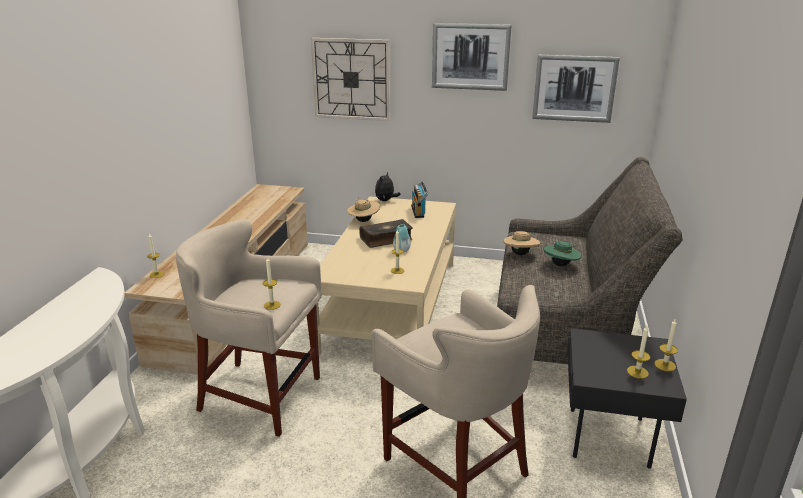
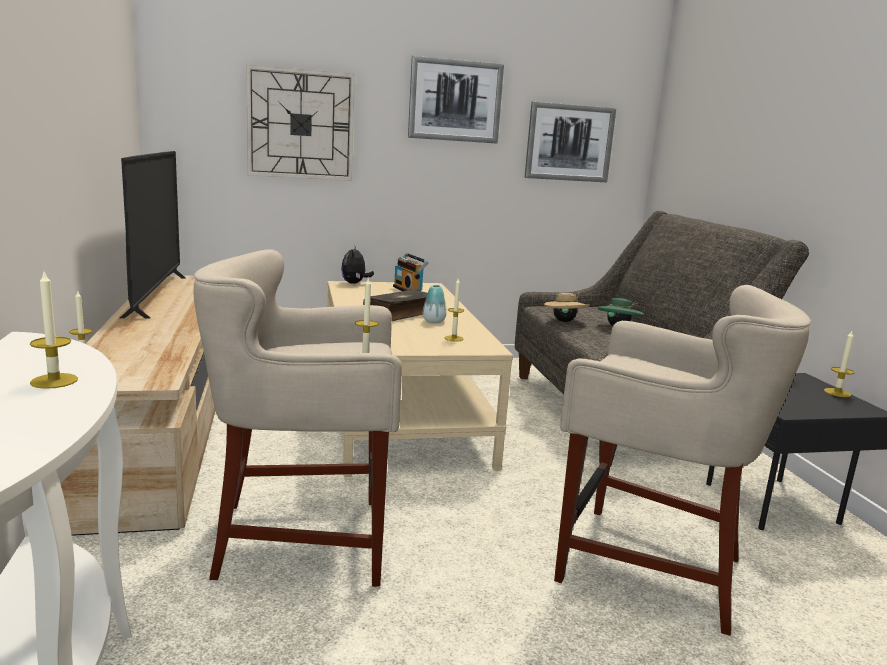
camera: 25 degrees left, 10 degrees down
beige hat [347,199,380,222] -> none
candle [627,326,650,379] -> candle moved to [30,272,78,389]
none -> television [120,151,186,319]

